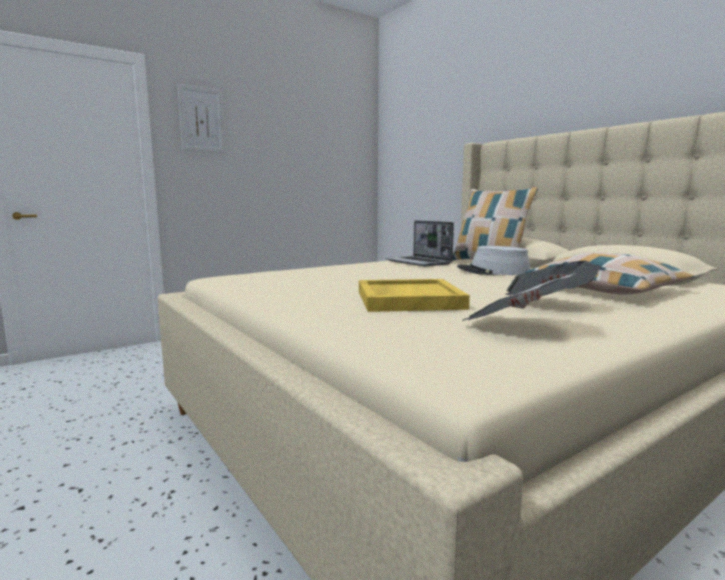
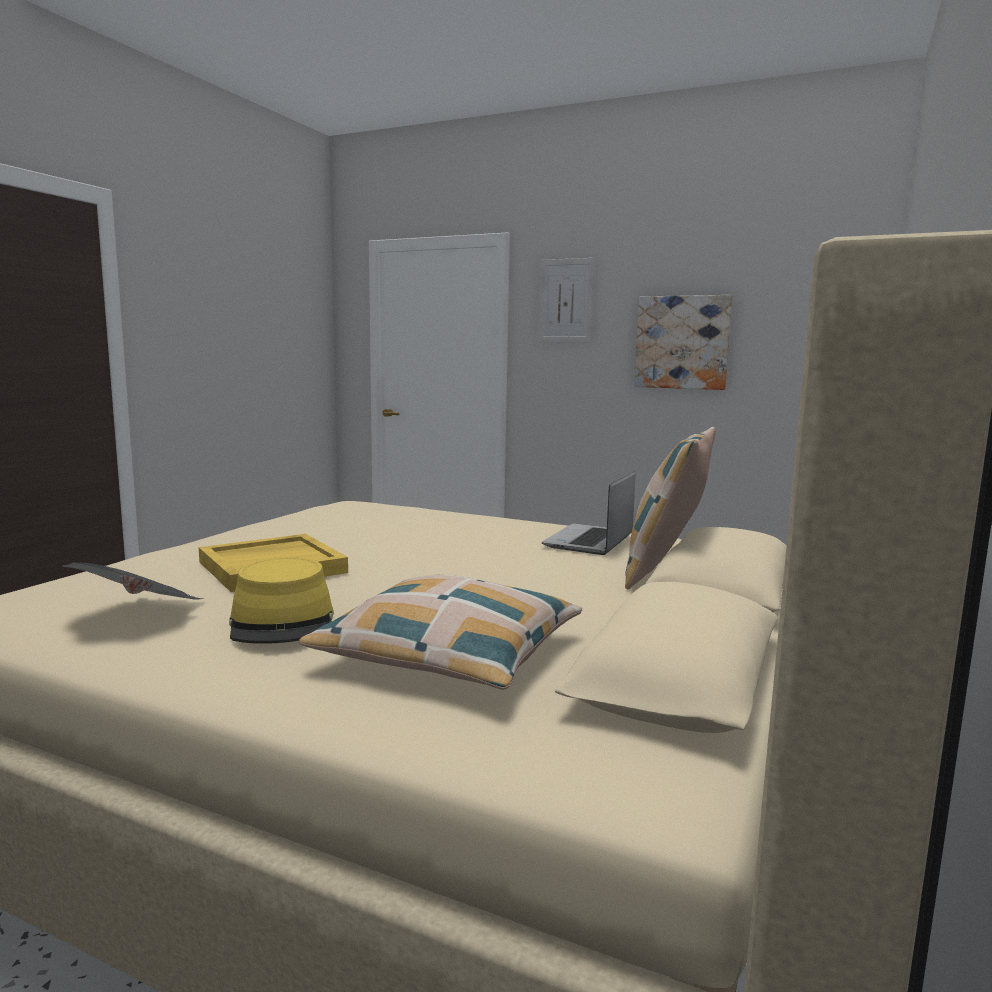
camera: 60 degrees right, 0 degrees up
grey hat [457,246,531,275] -> none
newspaper [505,261,601,296] -> yellow hat [229,557,334,644]
none -> picture [634,295,733,390]

